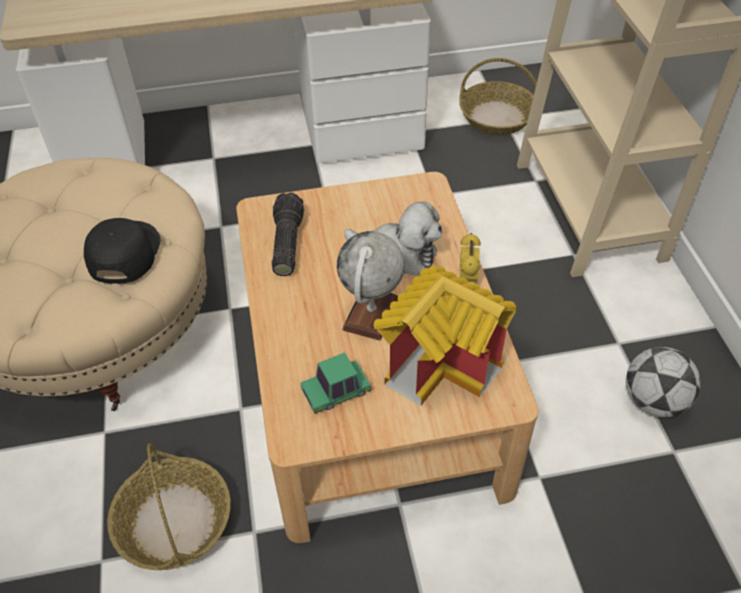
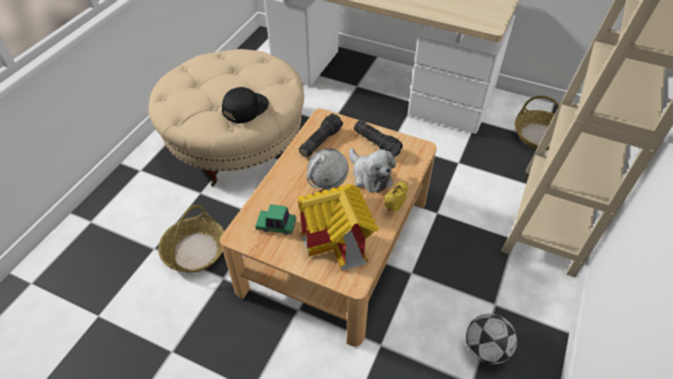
camera: 35 degrees right, 0 degrees up
none -> flashlight [354,120,403,158]

